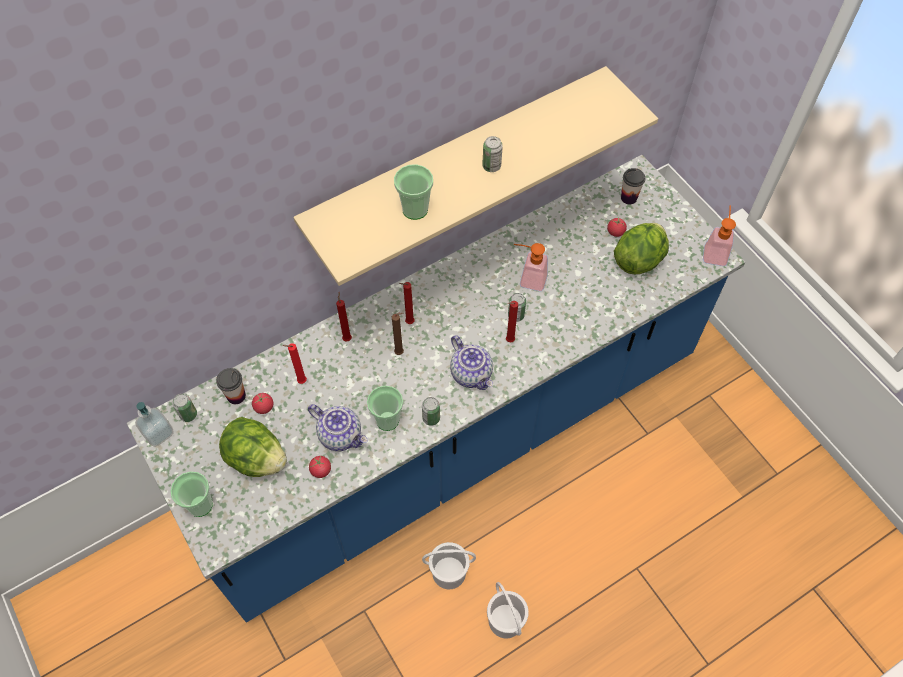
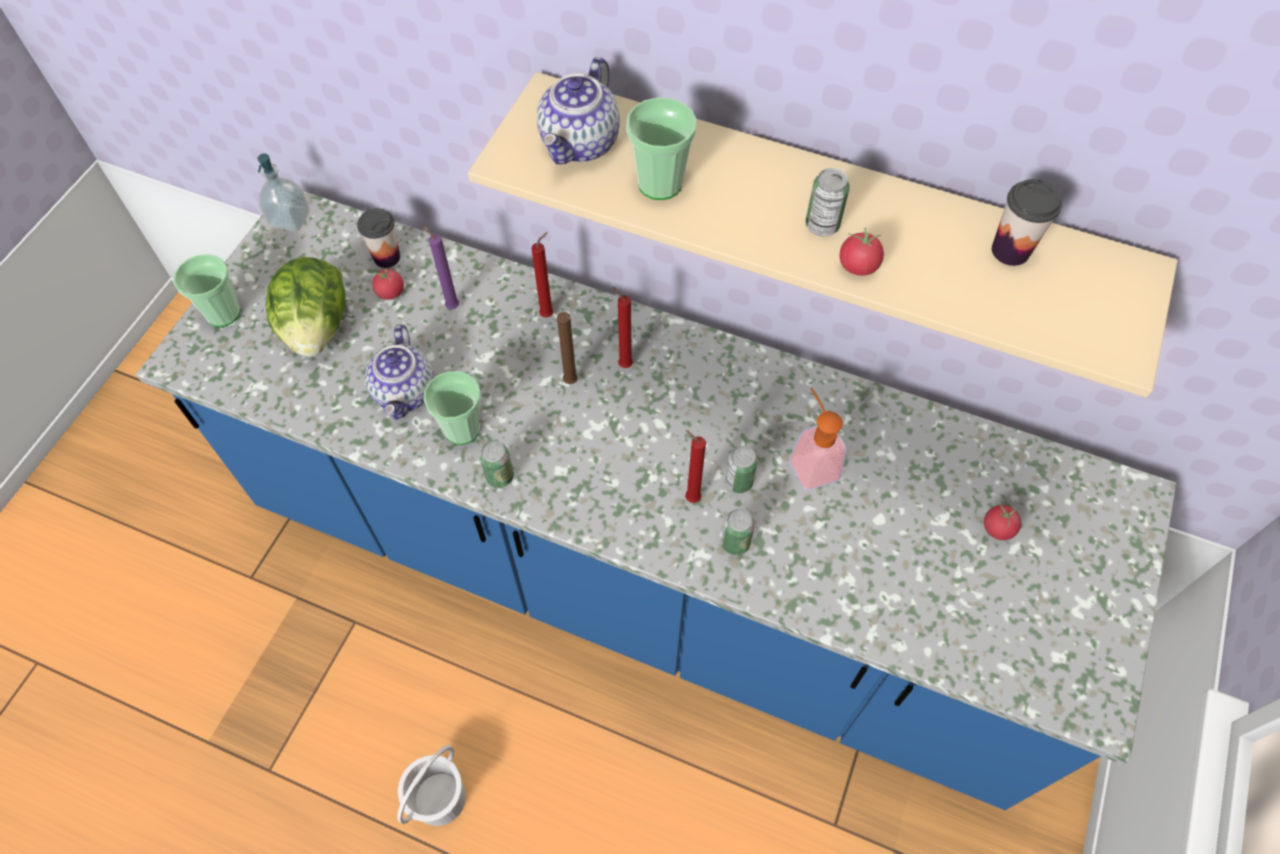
camera: 55 degrees right, 0 degrees up
can [172,393,197,422] -> can moved to [721,509,755,555]
red candle [282,343,307,384] -> purple candle [423,225,459,309]
tomato [309,455,331,478] -> tomato moved to [839,228,884,276]
white bucket [422,542,476,589] -> none
teapot [450,335,493,390] -> teapot moved to [537,57,620,164]
lettuce [614,223,669,274] -> none
cup [621,168,646,204] -> cup moved to [992,179,1062,266]
soap dispenser [703,205,736,266] -> none

